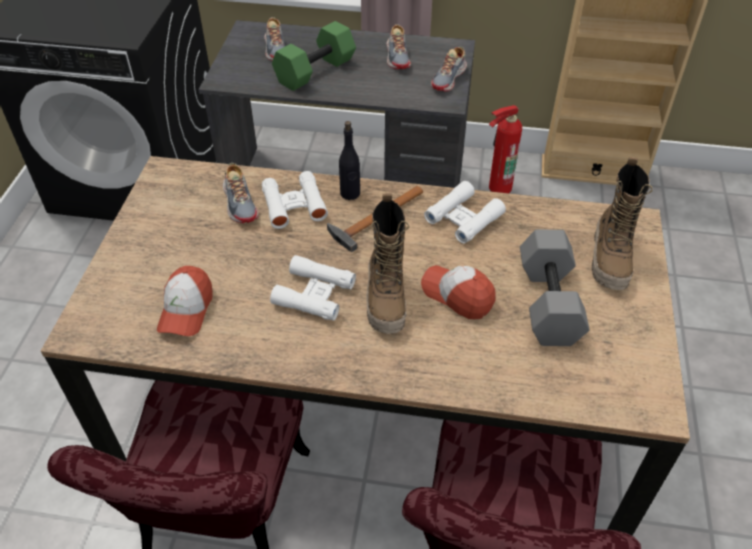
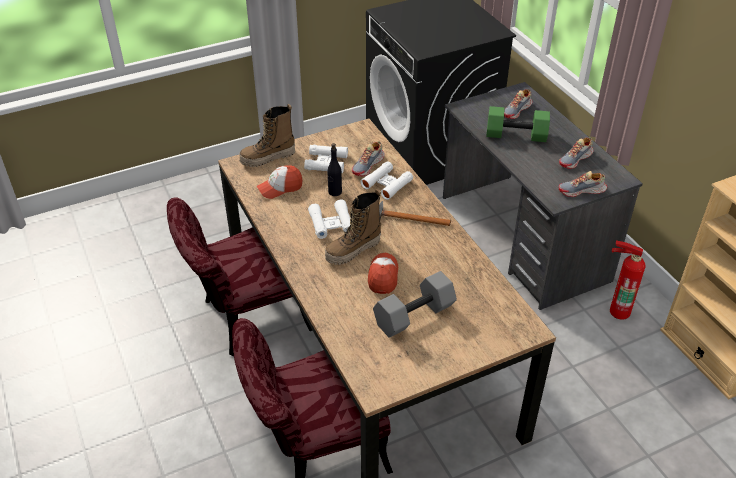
camera: 55 degrees right, 5 degrees down
black bottle [339,121,360,200] -> black bottle moved to [328,143,342,196]
white binoculars [424,181,506,244] -> white binoculars moved to [304,145,348,173]
boot [592,157,652,290] -> boot moved to [239,104,295,167]

